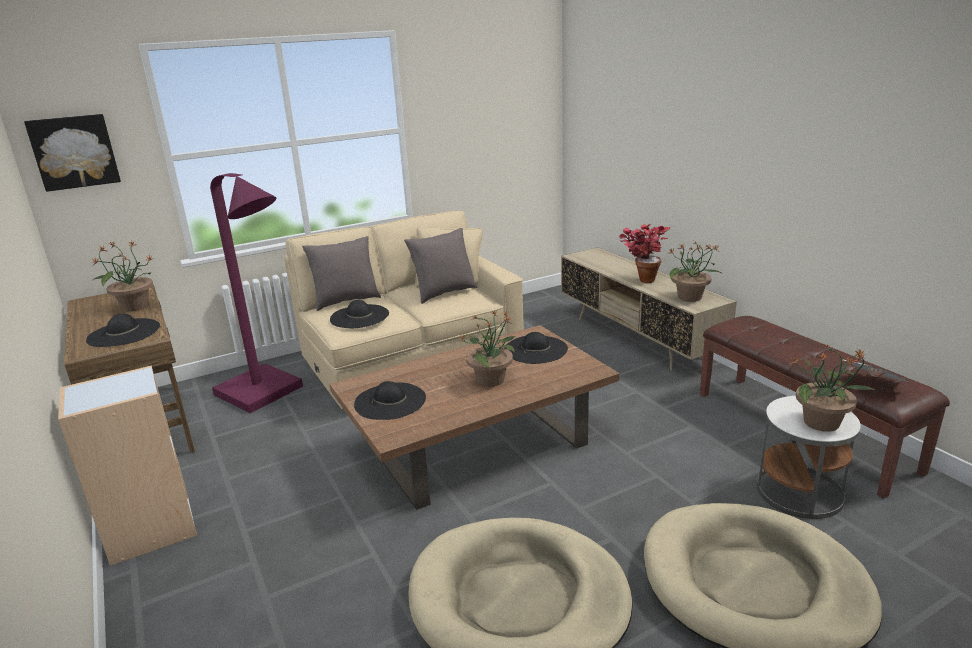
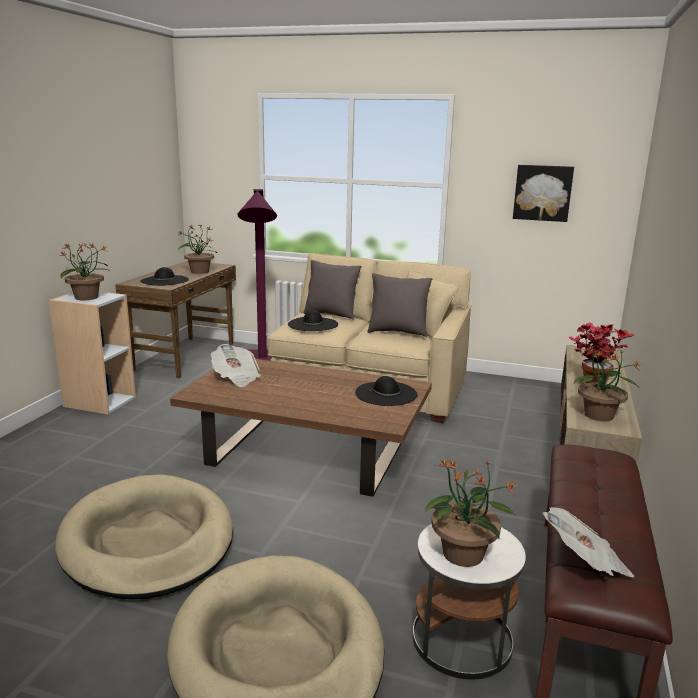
camera: 45 degrees right, 5 degrees down
picture [24,114,121,192] -> picture moved to [513,165,574,222]
black hat [354,381,426,420] -> newspaper [211,344,261,387]
potted plant [459,310,516,387] -> potted plant moved to [59,243,110,300]

